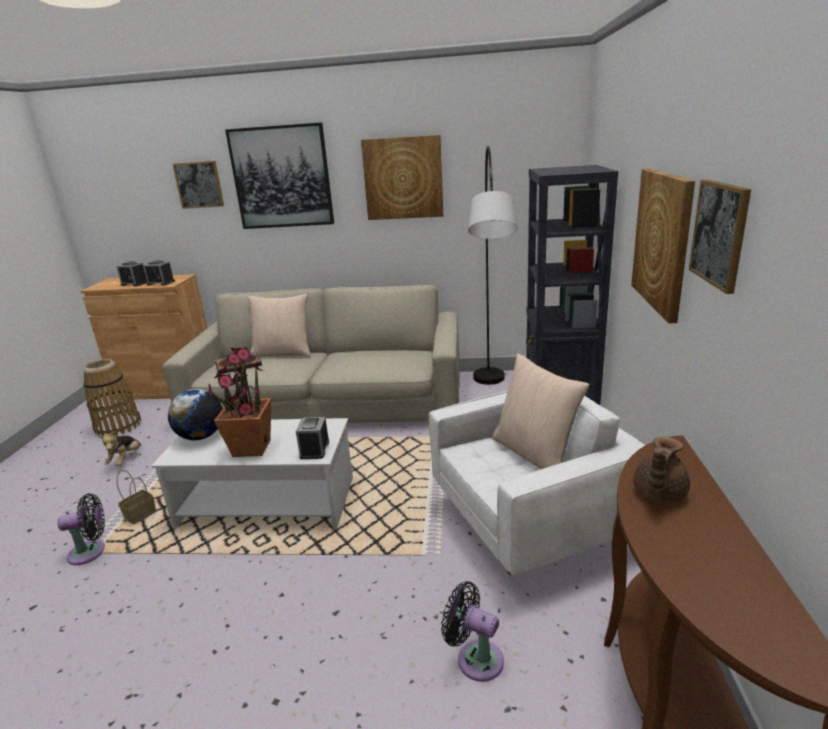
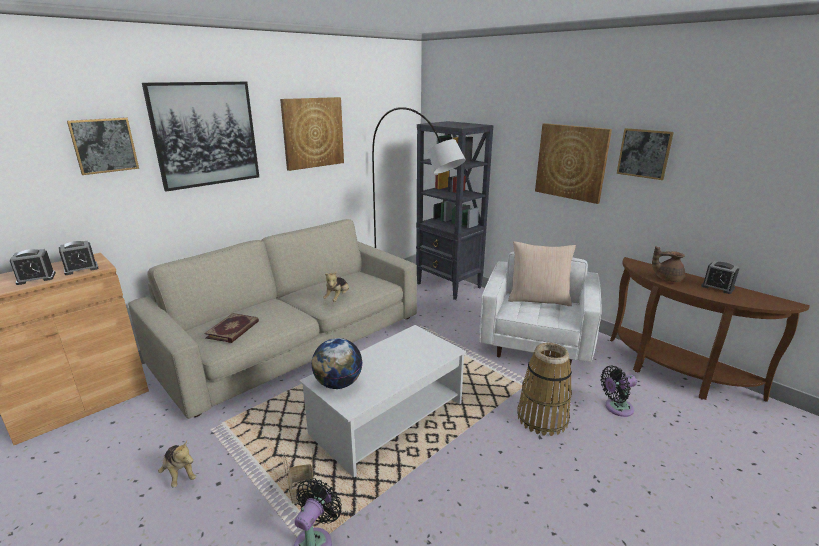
camera: 50 degrees left, 0 degrees up
basket [84,359,141,436] -> basket moved to [517,343,572,436]
potted plant [208,347,271,457] -> none
beige pillow [248,294,311,357] -> none
alarm clock [296,417,329,459] -> alarm clock moved to [701,261,739,294]
brown teapot [633,437,690,504] -> brown teapot turned 120 degrees clockwise [652,246,685,282]
none -> plush toy [323,272,349,302]

